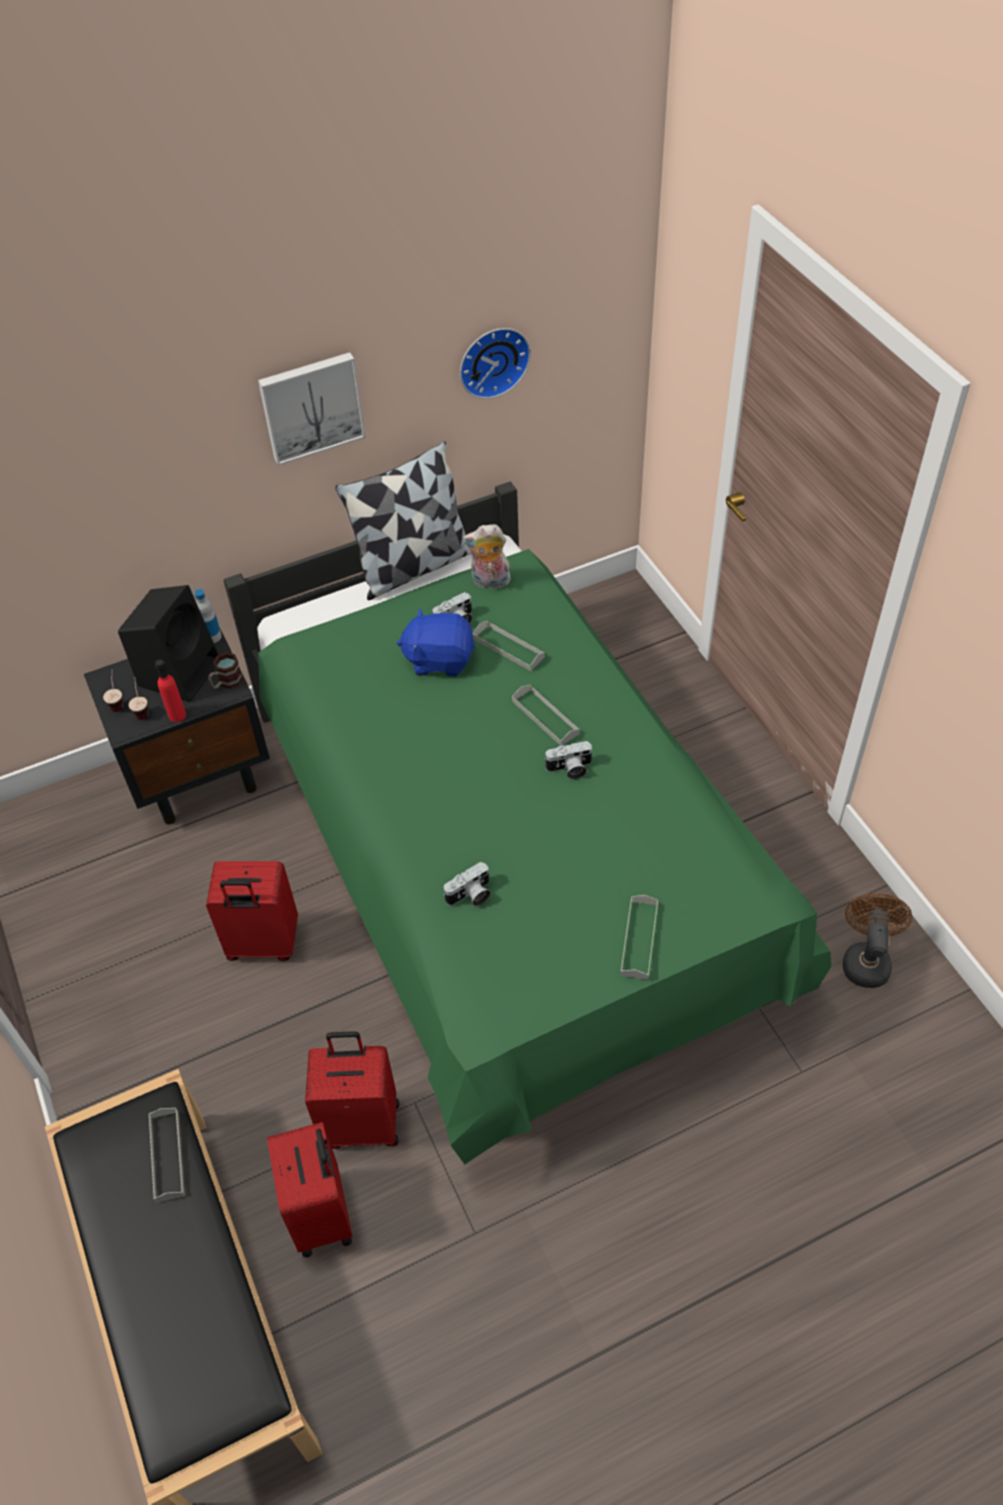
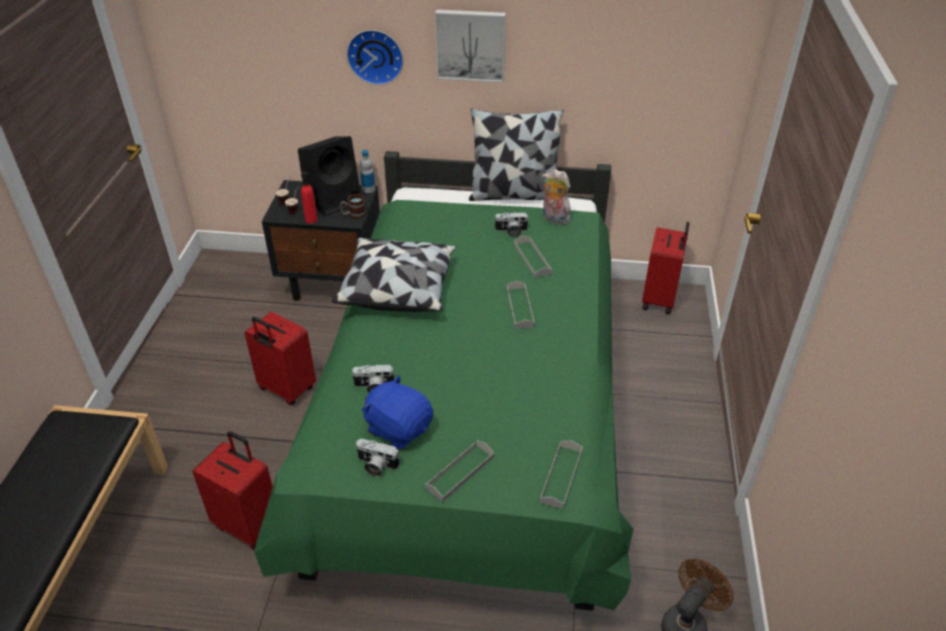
camera: 30 degrees right, 10 degrees down
grey tray [148,1108,184,1203] -> grey tray moved to [540,440,583,509]
red suitcase [267,1122,353,1258] -> red suitcase moved to [642,222,690,314]
blue plush toy [397,608,475,676] -> blue plush toy moved to [362,375,433,449]
wall clock [460,328,531,399] -> wall clock moved to [347,30,403,85]
camera [545,741,593,779] -> camera moved to [356,439,399,477]
none -> pillow [331,237,456,312]

